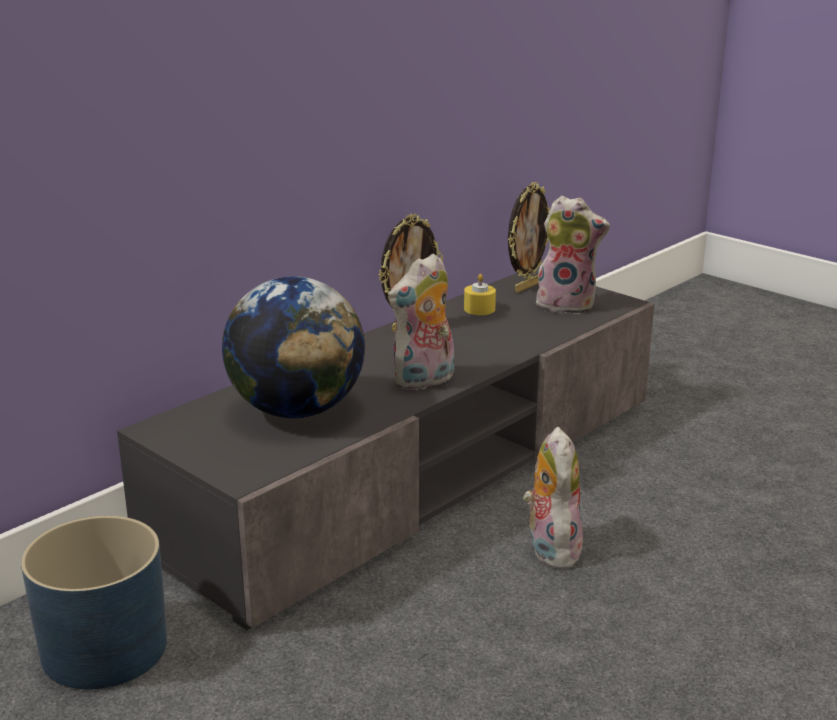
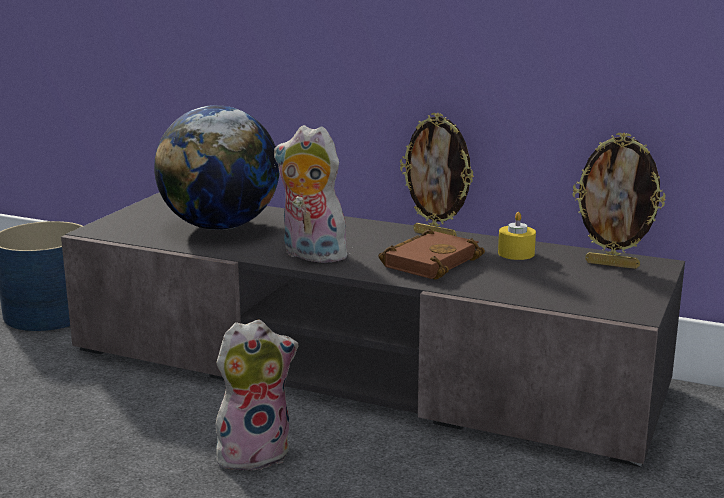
camera: 70 degrees right, 5 degrees down
plush toy [536,195,610,314] -> none
none -> brown book [378,229,485,279]

